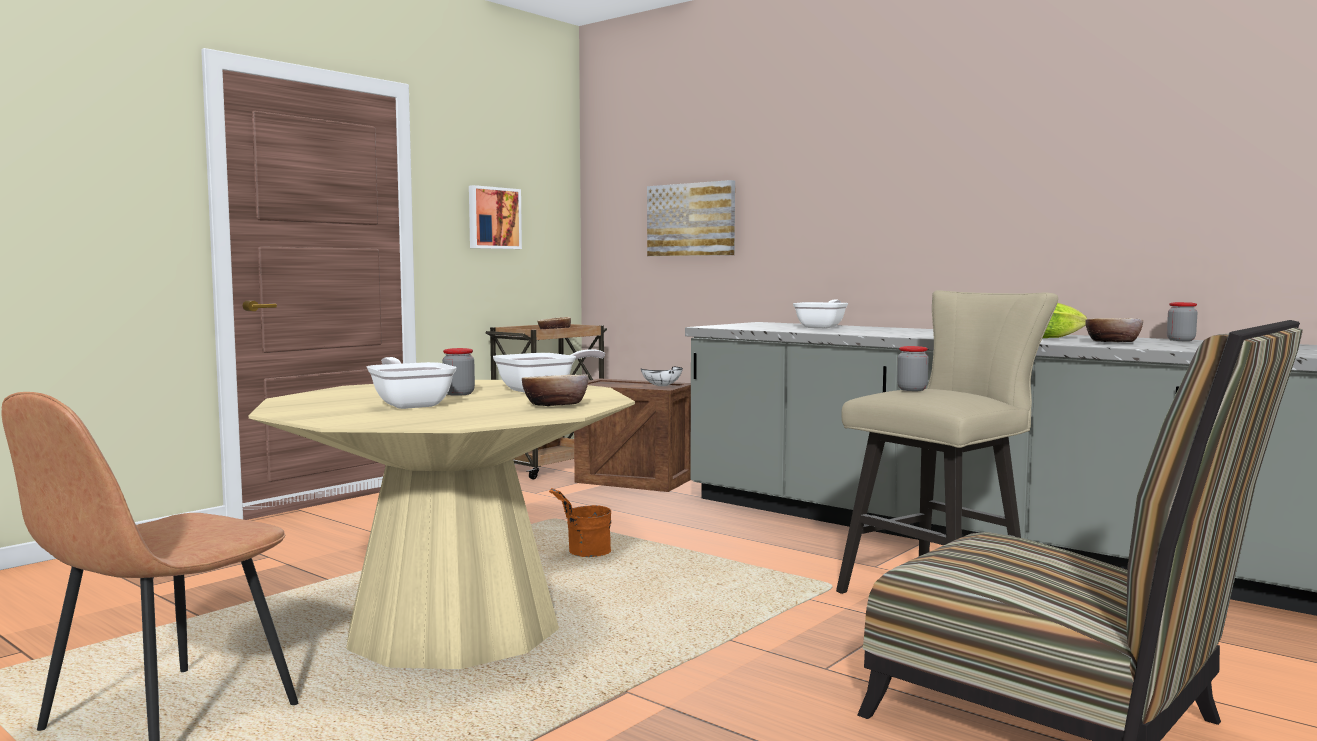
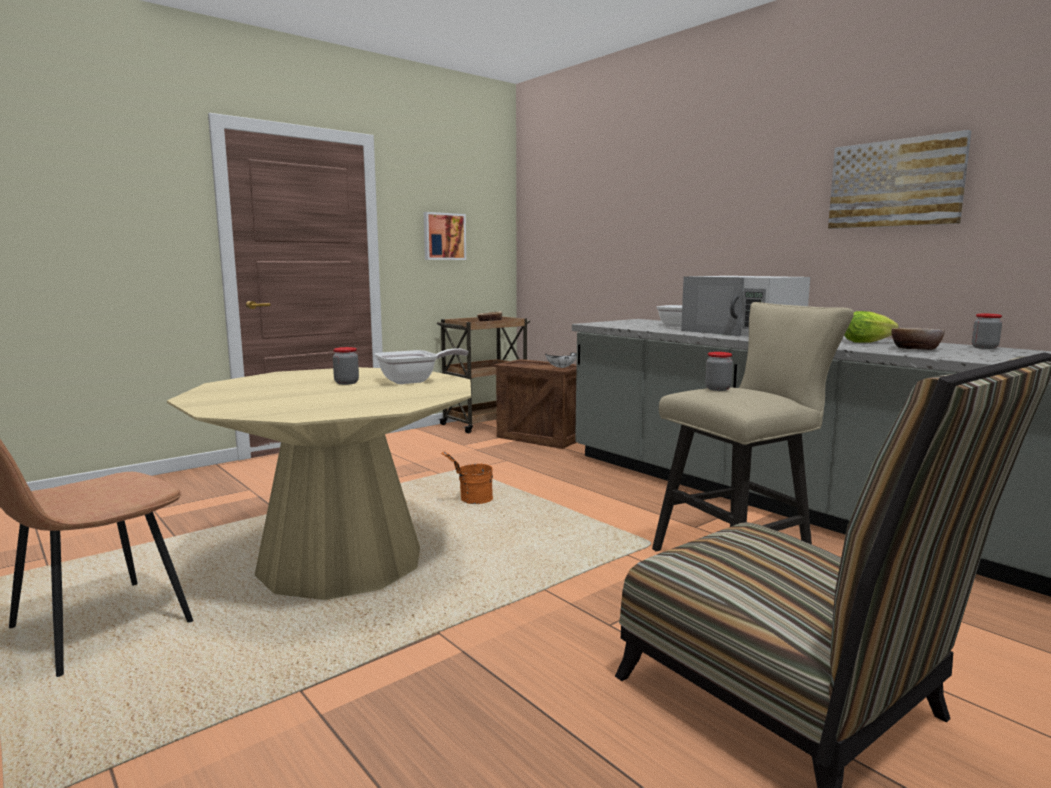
camera: 10 degrees right, 5 degrees up
frying pan [367,357,457,409] -> none
bowl [522,375,588,406] -> none
picture [647,180,735,256] -> picture moved to [828,130,971,229]
none -> white microwave [681,276,810,337]

